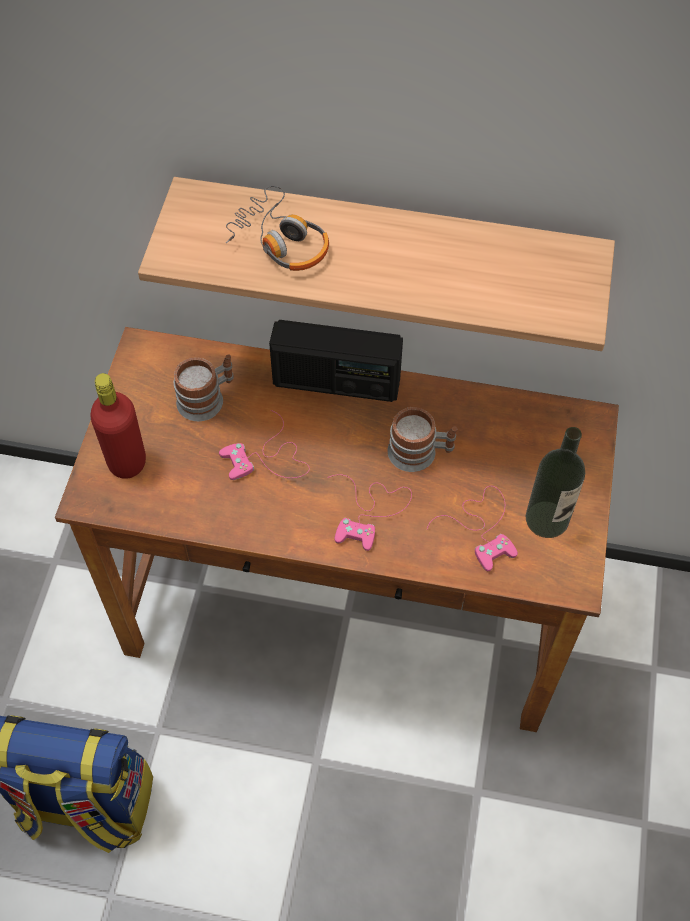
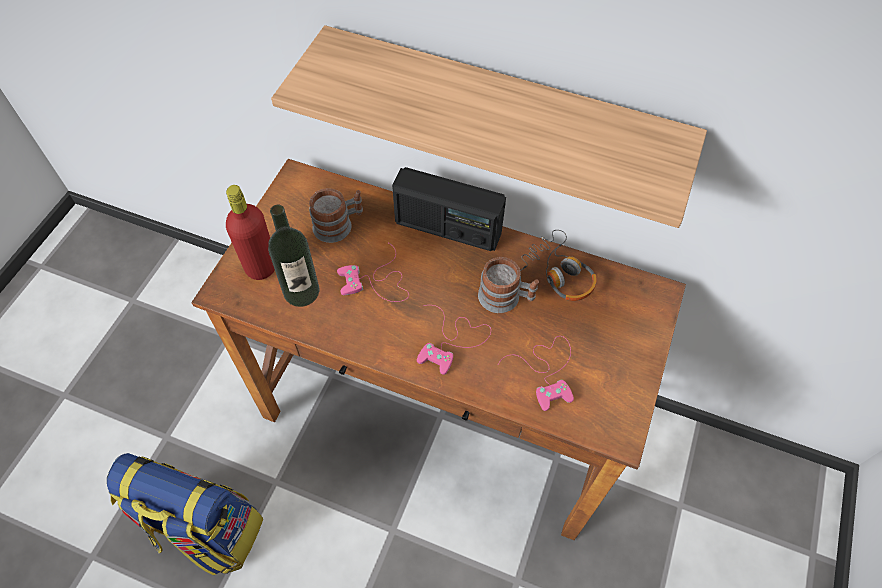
camera: 10 degrees right, 0 degrees up
headphones [226,186,329,271] -> headphones moved to [520,230,597,301]
bottle [525,427,585,538] -> bottle moved to [268,205,319,307]

